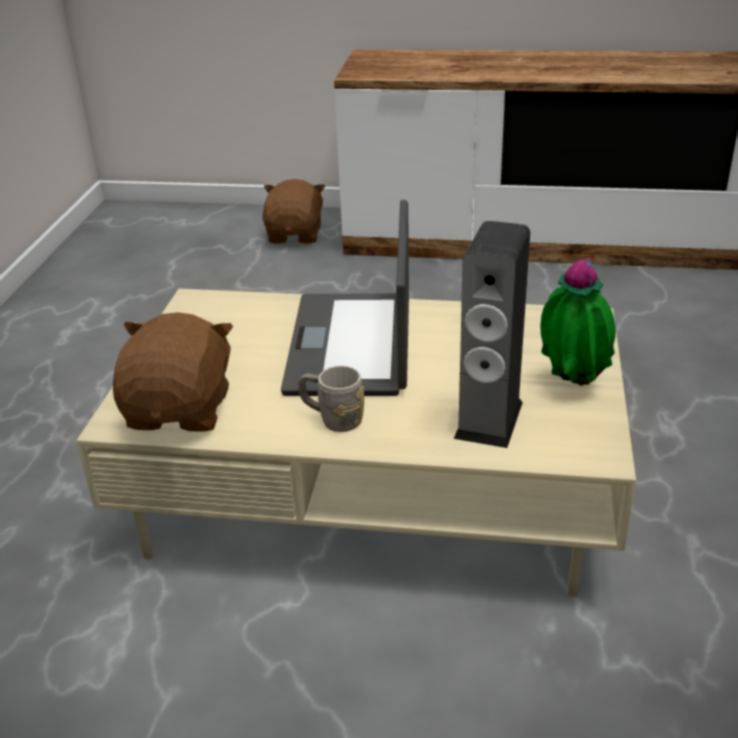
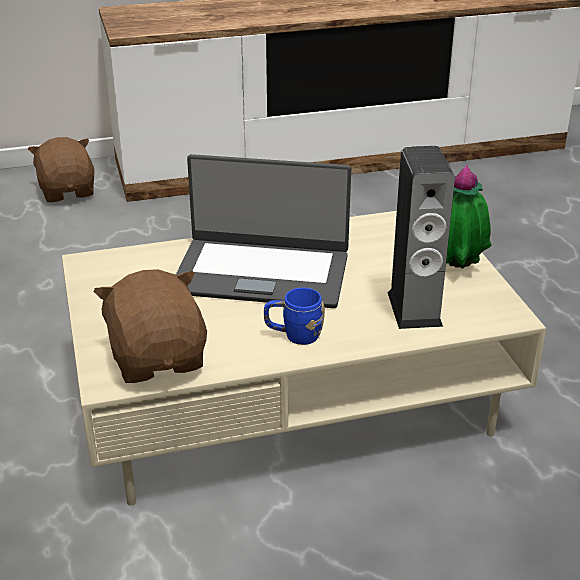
camera: 25 degrees left, 0 degrees up
laptop [281,200,409,396] -> laptop turned 60 degrees counterclockwise [176,154,351,308]
grey mug [298,366,364,432] -> blue mug [264,288,325,345]

